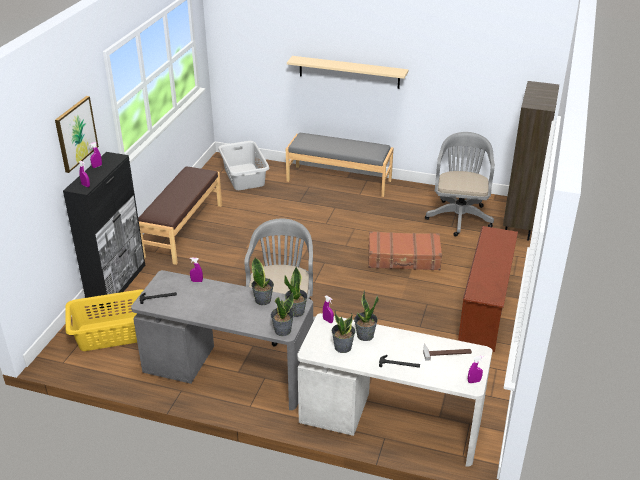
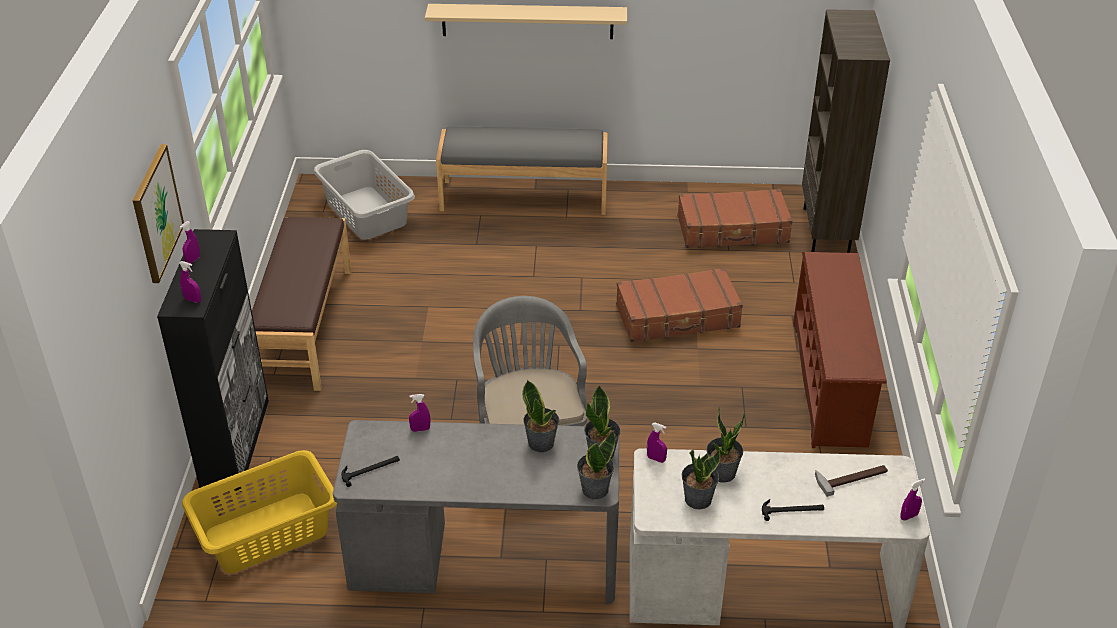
camera: 15 degrees left, 5 degrees up
grey office chair [425,132,495,237] -> brown suitcase [678,189,793,248]

